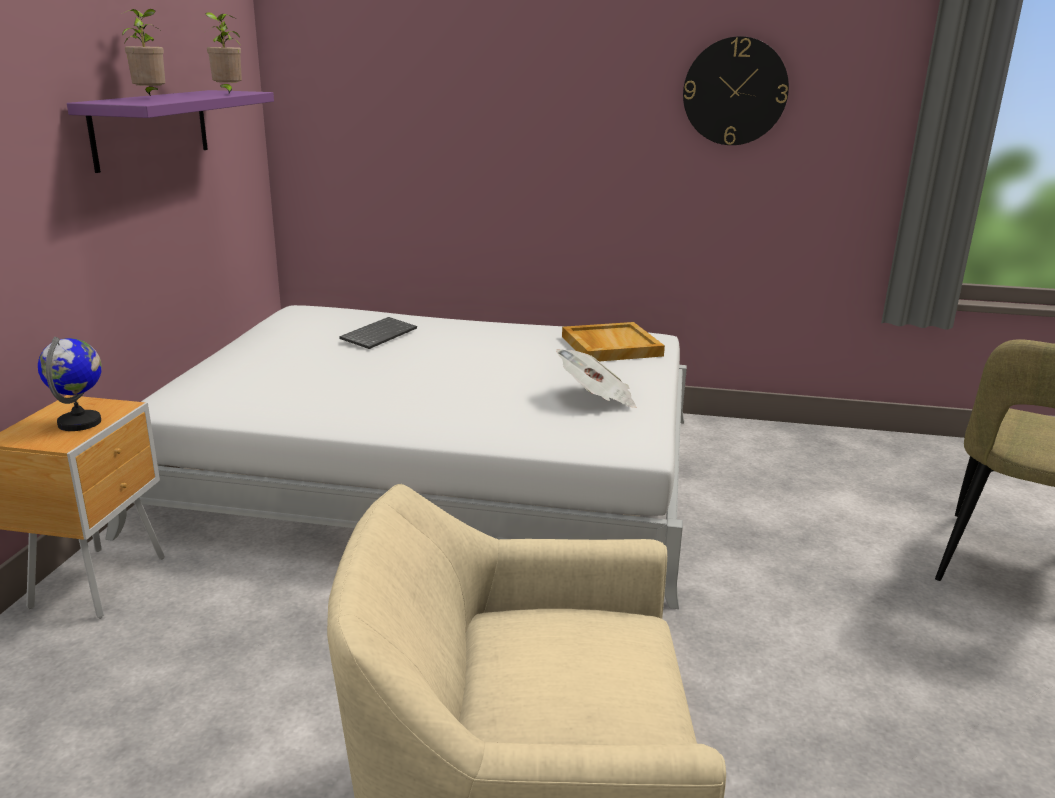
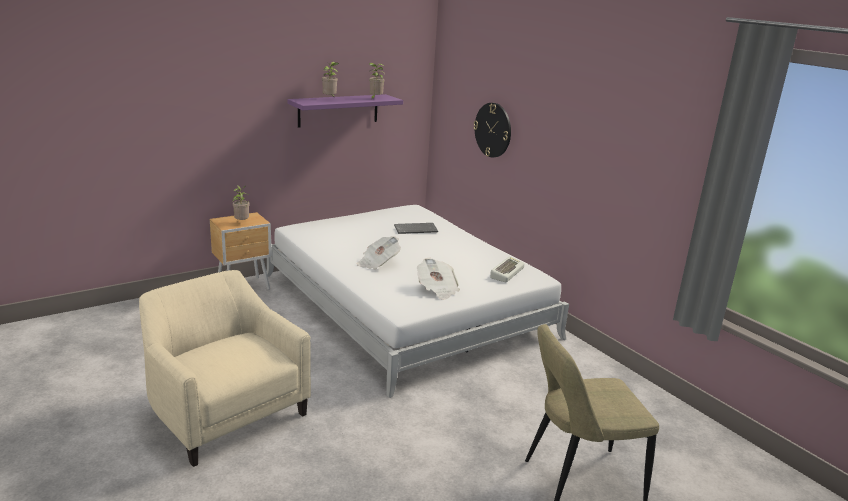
camera: 45 degrees right, 0 degrees up
globe [38,337,102,431] -> potted plant [232,185,249,220]
beige tray [562,322,665,362] -> keyboard [490,256,524,282]
wall clock [683,36,789,145] -> wall clock moved to [473,103,511,158]
none -> newspaper [357,236,401,269]

